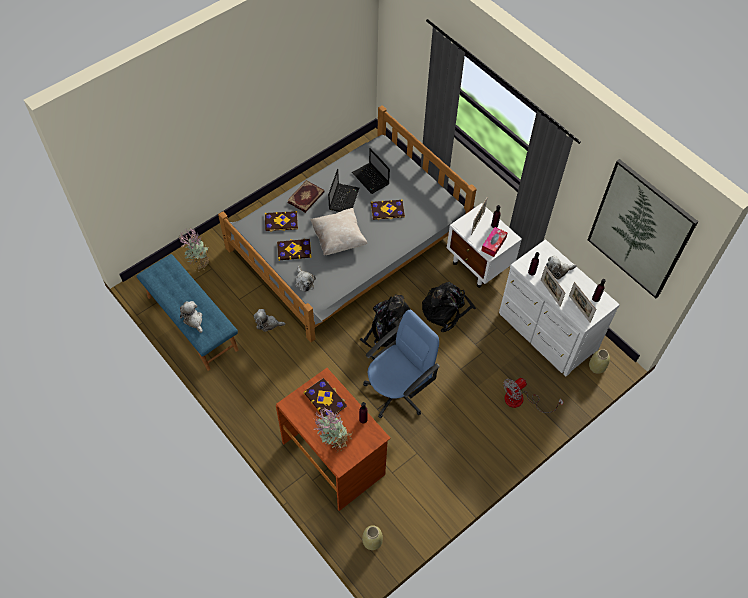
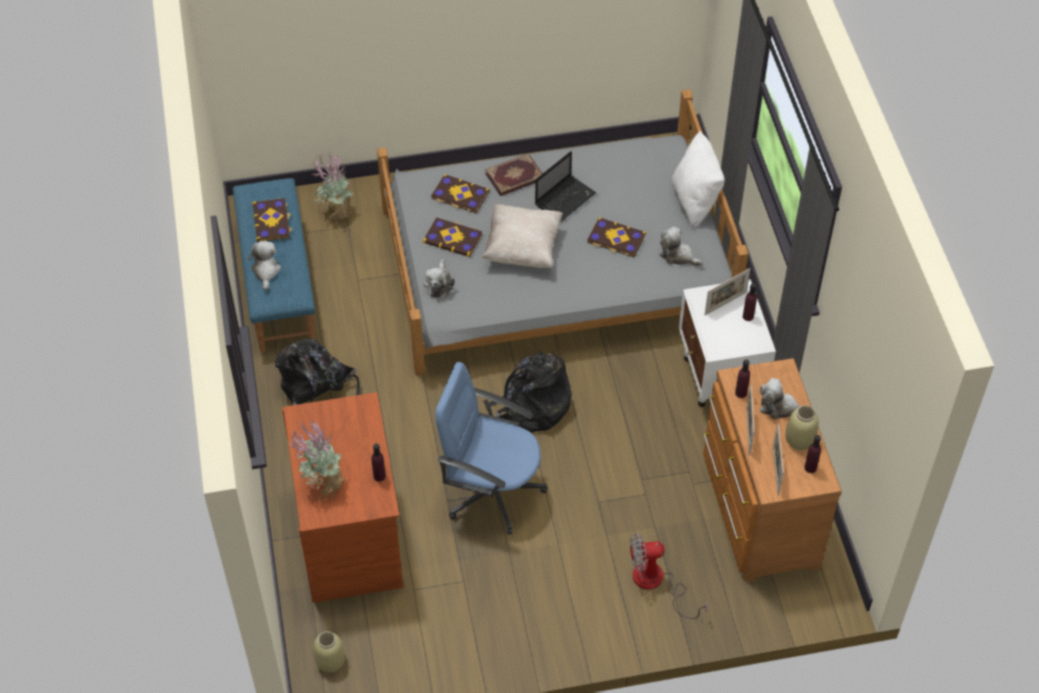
camera: 30 degrees right, 5 degrees down
plush toy [253,309,286,332] -> plush toy moved to [659,227,703,266]
book [303,378,347,417] -> book moved to [252,198,293,242]
laptop [352,148,390,194] -> none
blue office chair [363,310,440,418] -> blue office chair turned 150 degrees counterclockwise [435,362,548,535]
black backpack [422,282,476,332] -> black backpack moved to [275,338,361,405]
tissue box [481,227,507,257] -> none
white dresser [499,239,620,376] -> brown dresser [703,358,842,582]
picture [588,159,698,298] -> none
beige vase [589,349,610,374] -> beige vase moved to [785,405,819,450]
none -> white pillow [672,131,725,229]

